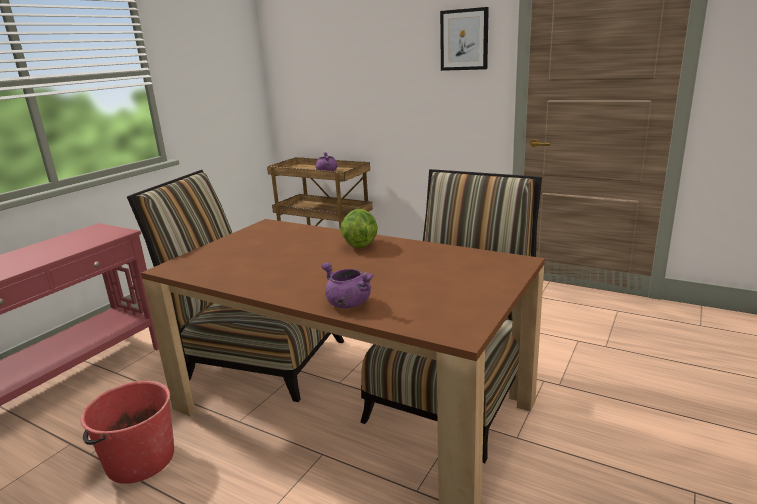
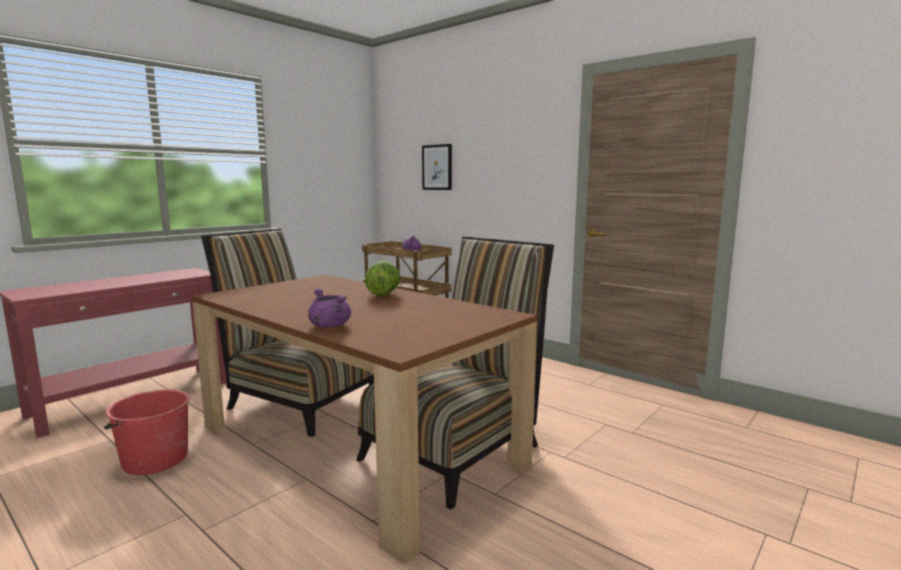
camera: 10 degrees right, 10 degrees down
picture [440,7,489,71] -> picture moved to [422,144,452,190]

